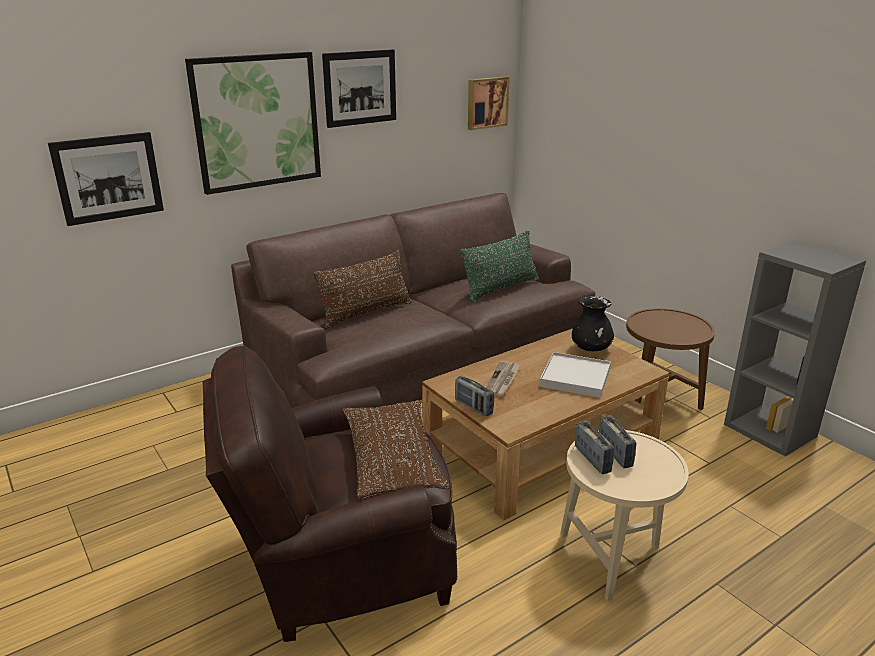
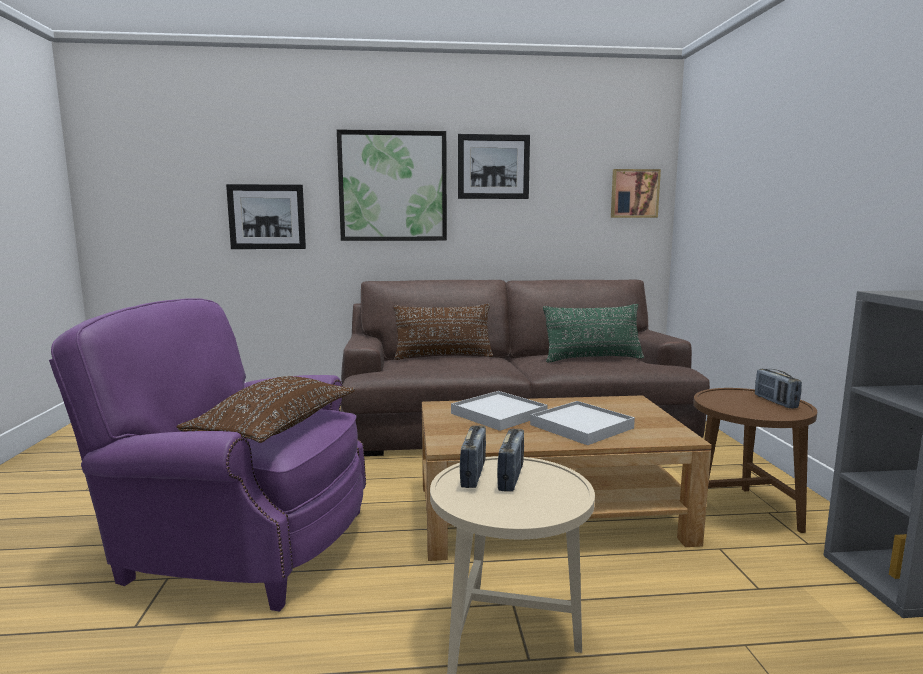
camera: 30 degrees right, 15 degrees down
brown armchair [202,345,457,642] -> purple armchair [49,298,366,611]
radio [455,376,494,416] -> radio moved to [755,369,802,408]
newspaper [487,361,520,396] -> white tray [451,391,548,431]
black vase [572,296,614,351] -> none

